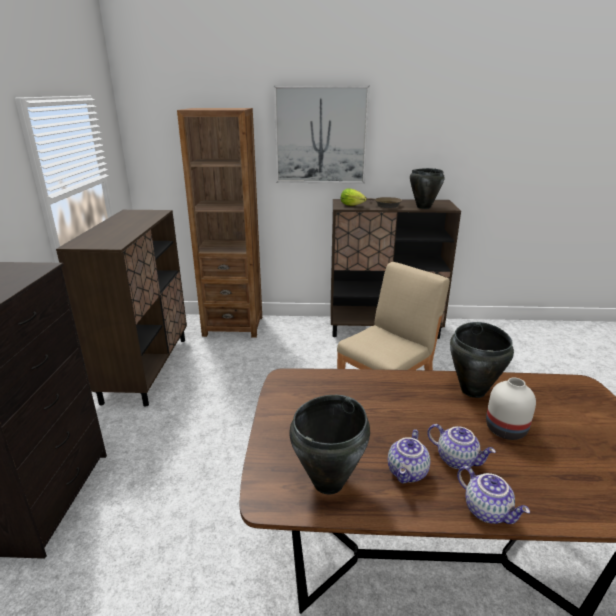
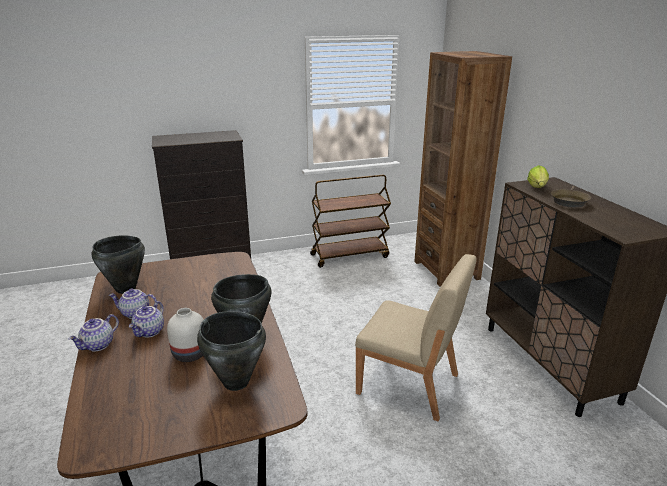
camera: 70 degrees right, 0 degrees up
brown cabinet [56,210,187,407] -> brown cart [310,175,391,268]
picture [274,85,370,184] -> none
black cooking pot [410,168,445,209] -> black cooking pot moved to [197,311,266,391]

